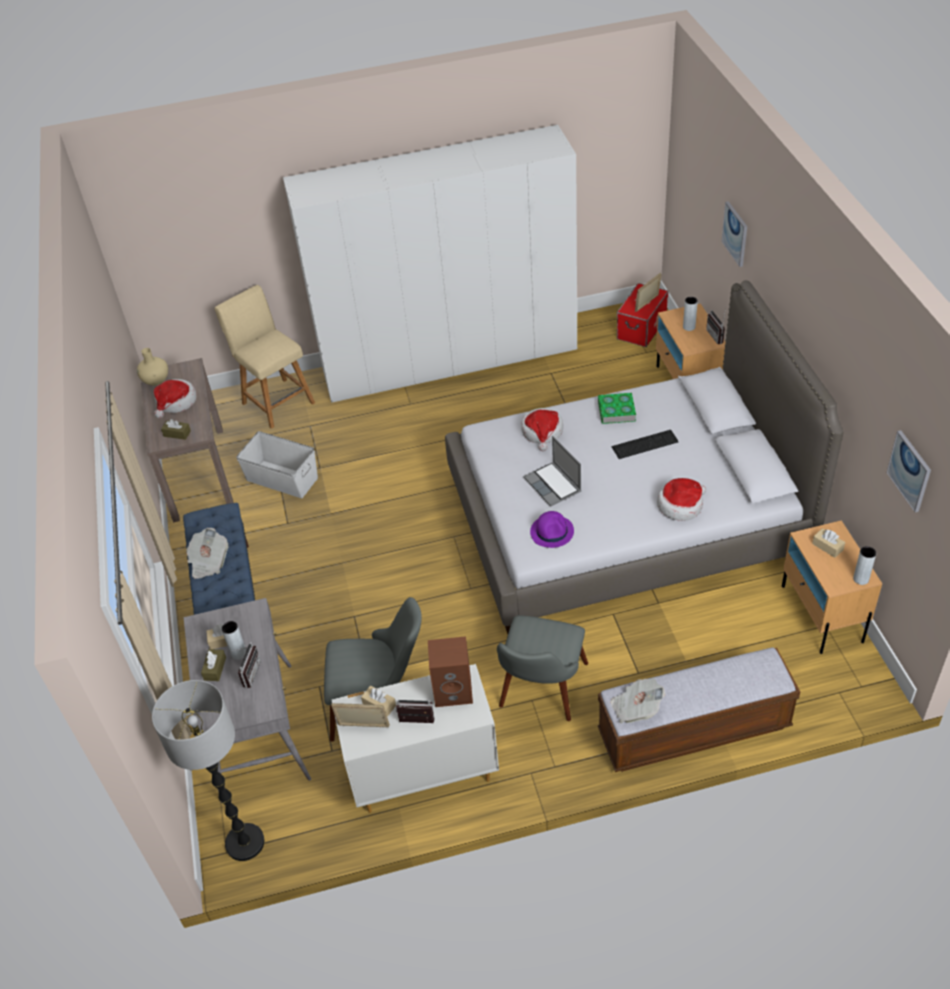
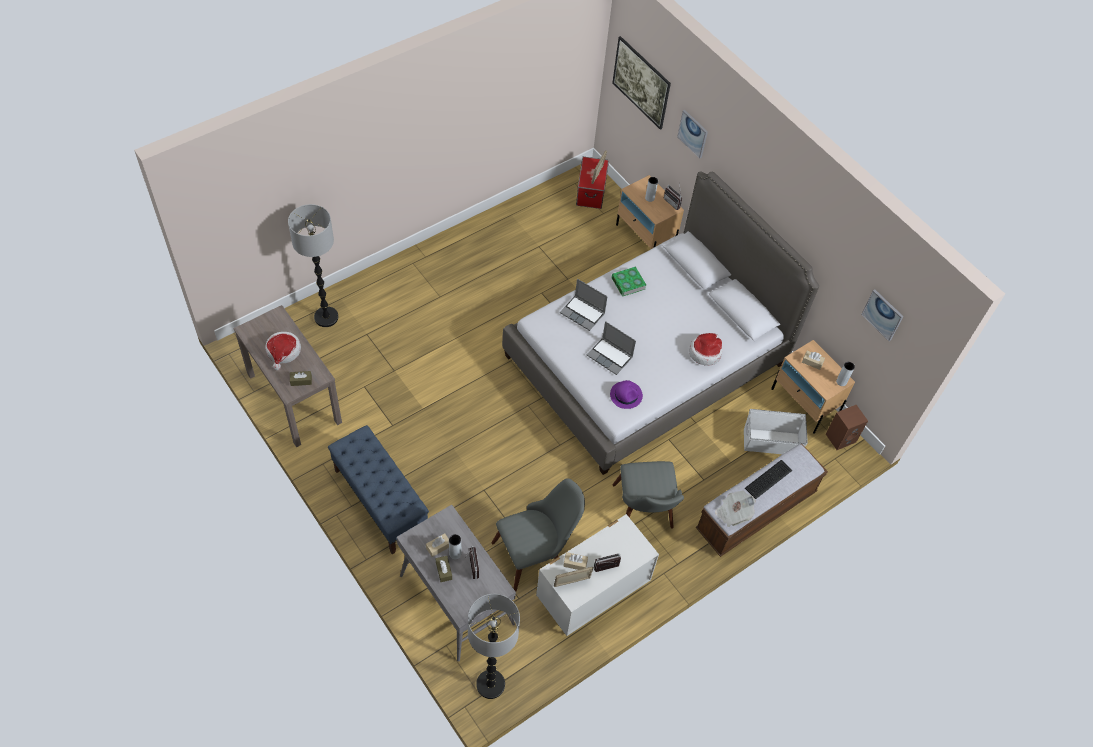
camera: 30 degrees left, 10 degrees up
beige vase [137,348,168,386] -> none
newspaper [186,528,228,579] -> none
beige chair [215,285,315,429] -> floor lamp [288,204,338,327]
white storage box [236,431,318,498] -> white storage box moved to [744,409,808,454]
white wardrobe [283,125,577,403] -> none
brown speaker [428,636,473,707] -> brown speaker moved to [826,405,868,450]
hat [522,408,563,451] -> laptop [560,279,608,331]
keyboard [611,430,678,459] -> keyboard moved to [745,460,792,499]
none -> picture [612,36,671,130]

